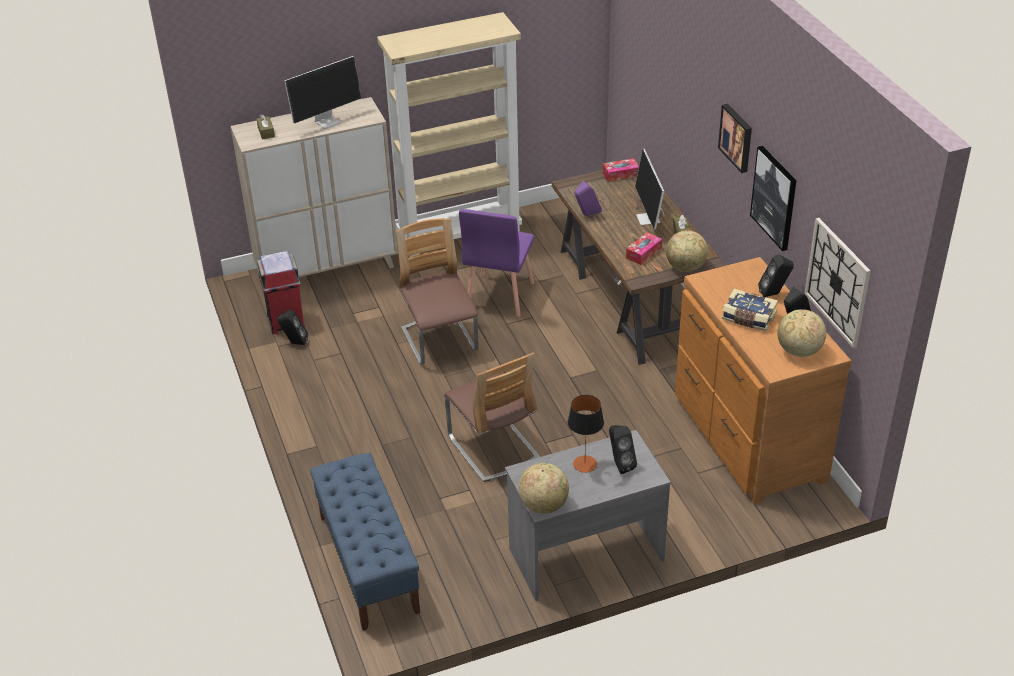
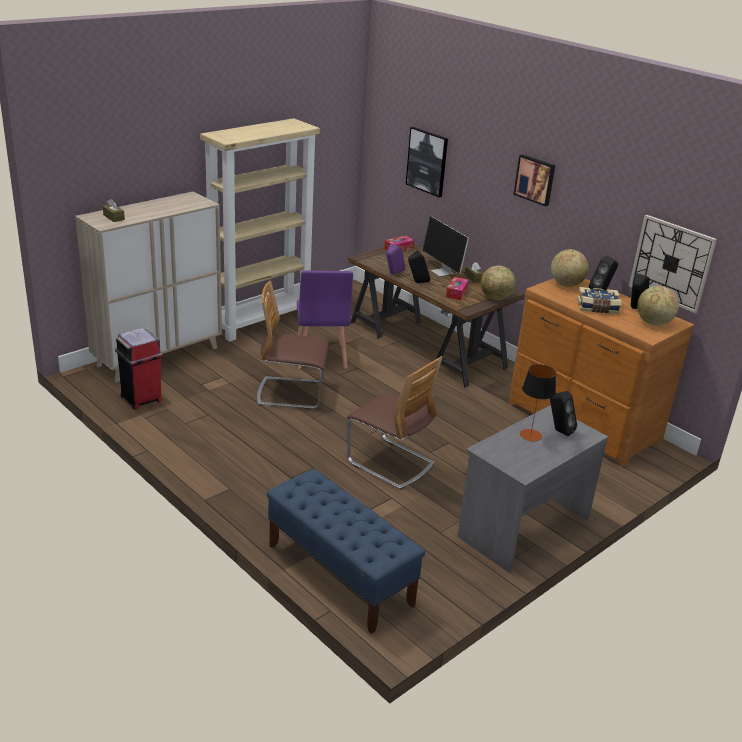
camera: 25 degrees left, 10 degrees down
black speaker [277,309,308,345] -> black speaker moved to [408,250,430,283]
monitor [284,56,361,129] -> none
chair [396,218,479,365] -> chair turned 45 degrees counterclockwise [257,281,328,410]
globe [518,463,569,514] -> globe moved to [551,249,589,287]
picture [750,146,797,251] -> picture moved to [406,127,448,197]

